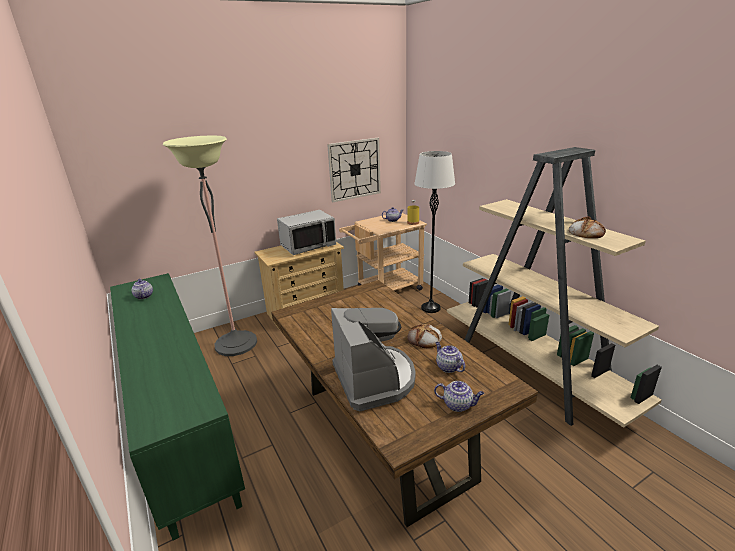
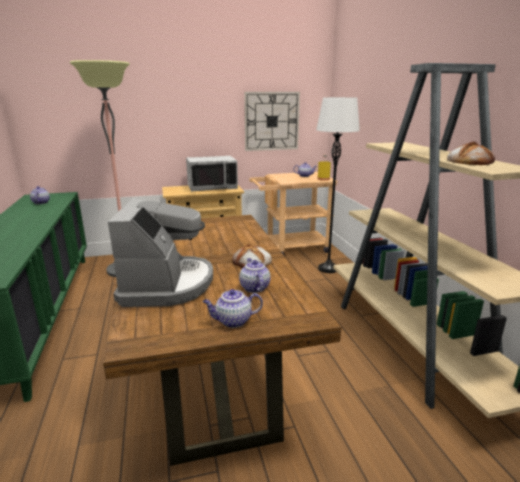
camera: 15 degrees right, 5 degrees down
teapot [434,381,484,412] -> teapot turned 135 degrees clockwise [202,289,263,328]

